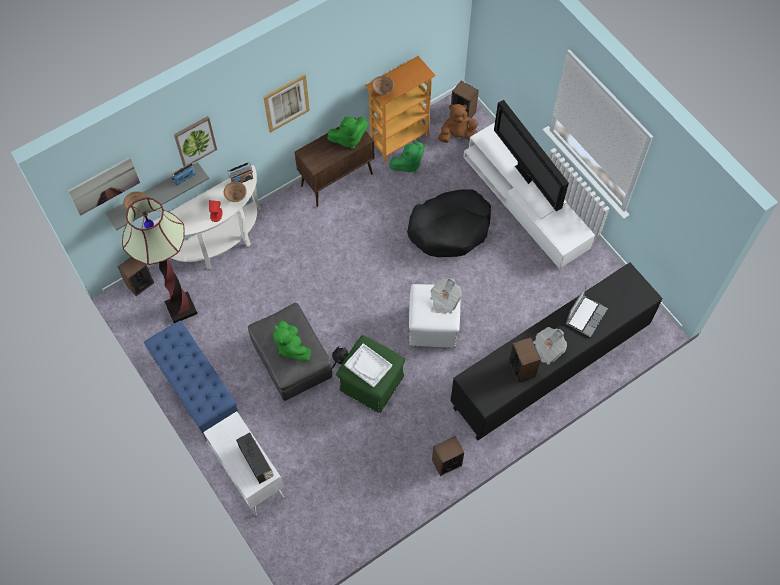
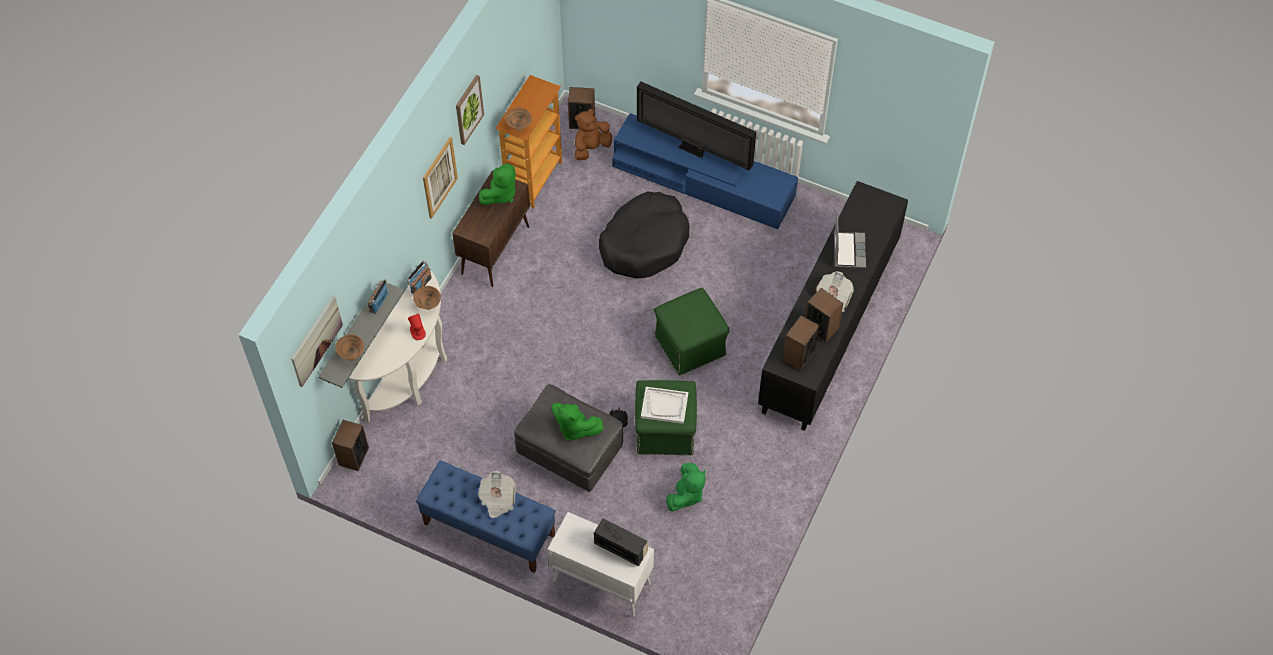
camera: 30 degrees left, 5 degrees down
floor lamp [122,197,198,323] -> none
picture [174,116,217,166] -> picture moved to [456,75,484,145]
green plush toy [389,141,424,173] -> green plush toy moved to [666,463,706,511]
white ottoman [409,284,460,348] -> green ottoman [654,288,730,376]
newspaper [430,278,462,314] -> newspaper moved to [478,471,516,518]
speaker [432,436,464,476] -> speaker moved to [783,315,820,371]
white tv stand [463,123,595,269] -> blue tv stand [612,113,798,229]

